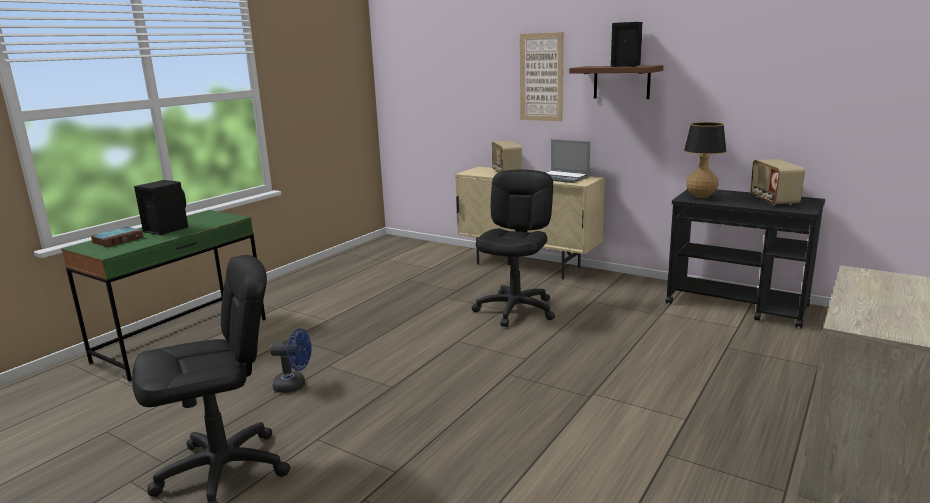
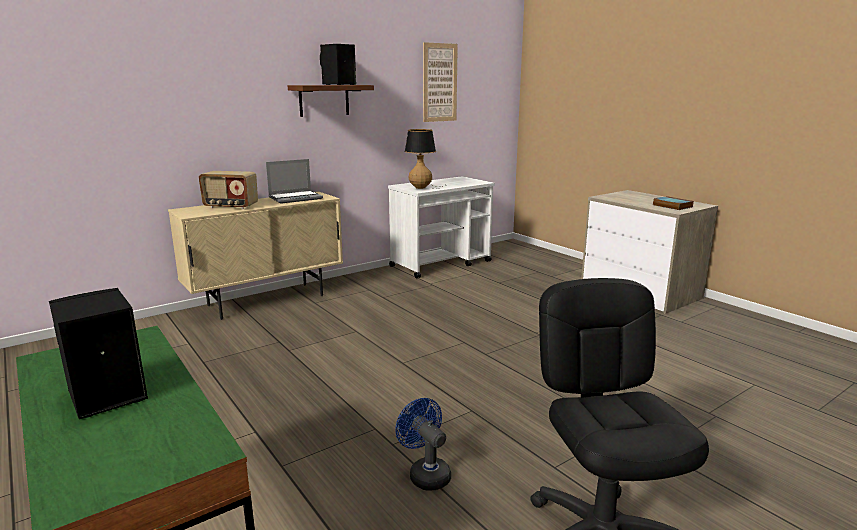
camera: 70 degrees left, 0 degrees up
book [91,227,143,248] -> book moved to [653,196,694,210]
blue fan [270,328,312,393] -> blue fan turned 60 degrees counterclockwise [395,398,451,490]
black office chair [472,170,555,327] -> none
picture [520,32,564,121] -> picture moved to [423,42,458,122]
black cart [666,189,825,328] -> white cart [388,176,495,279]
radio [750,159,805,206] -> none

